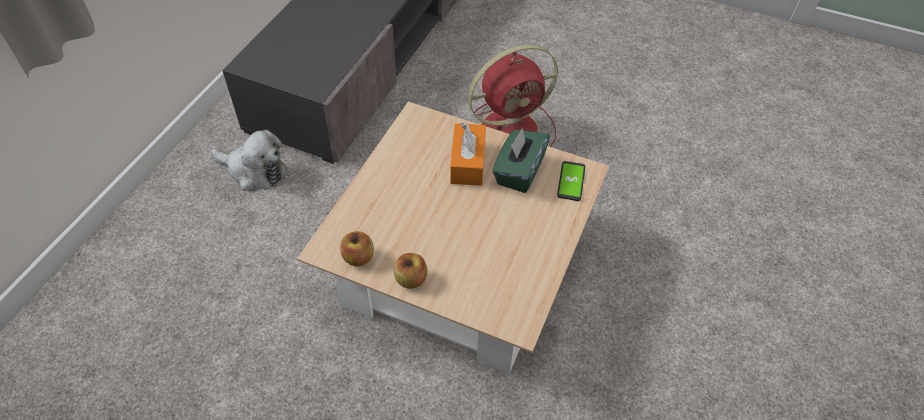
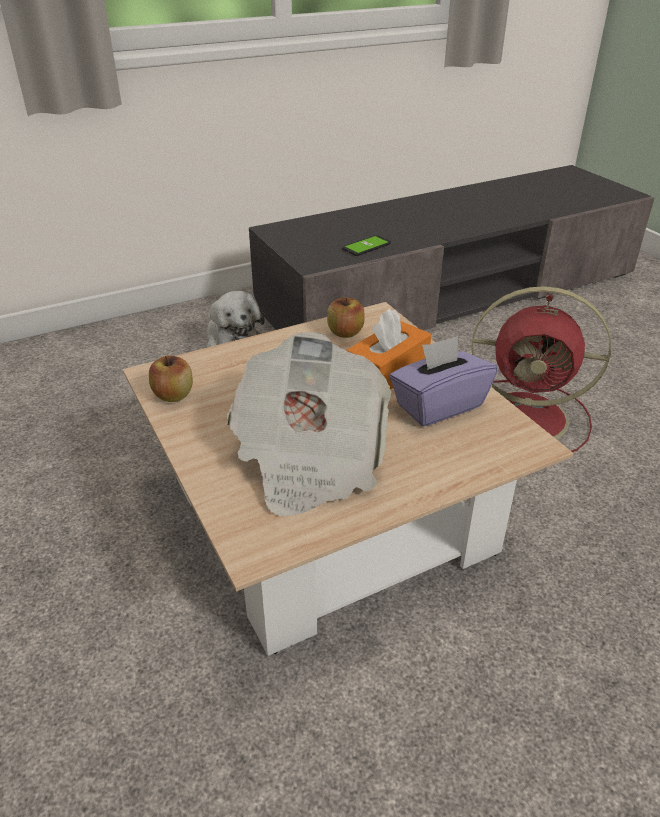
camera: 40 degrees right, 15 degrees down
apple [394,253,427,289] -> apple moved to [327,297,364,338]
green tissue box [492,127,550,193] -> purple tissue box [390,336,497,426]
phone [557,161,585,201] -> phone moved to [342,235,391,256]
none -> newspaper [227,332,391,517]

